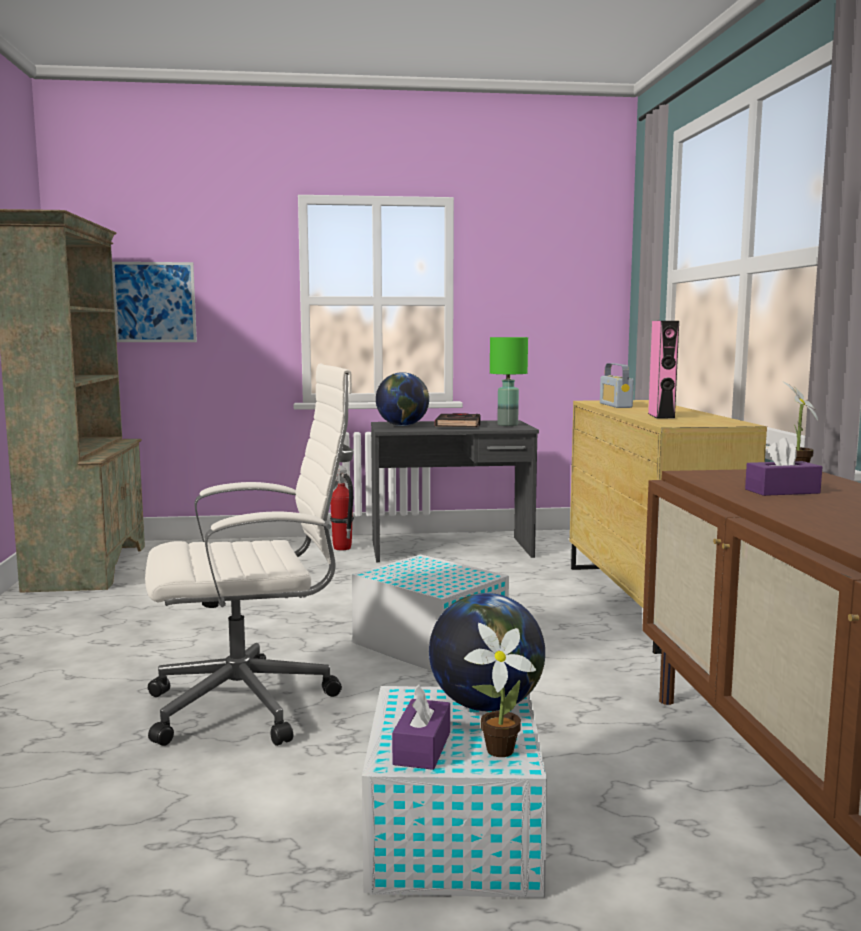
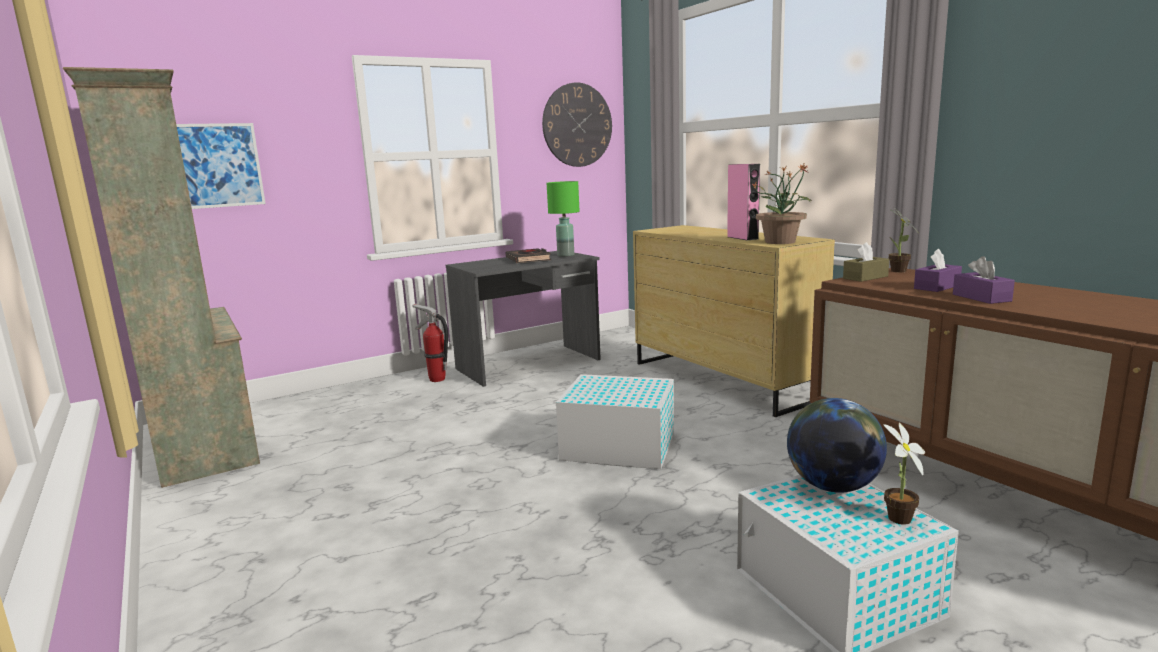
camera: 25 degrees left, 5 degrees up
white office chair [145,364,354,746] -> none
globe [376,372,429,426] -> none
purple tissue box [392,685,450,770] -> purple tissue box moved to [953,256,1015,304]
radio [600,363,634,408] -> none
none -> wall clock [542,83,612,167]
none -> potted plant [750,164,812,244]
none -> brown tissue box [843,242,889,282]

